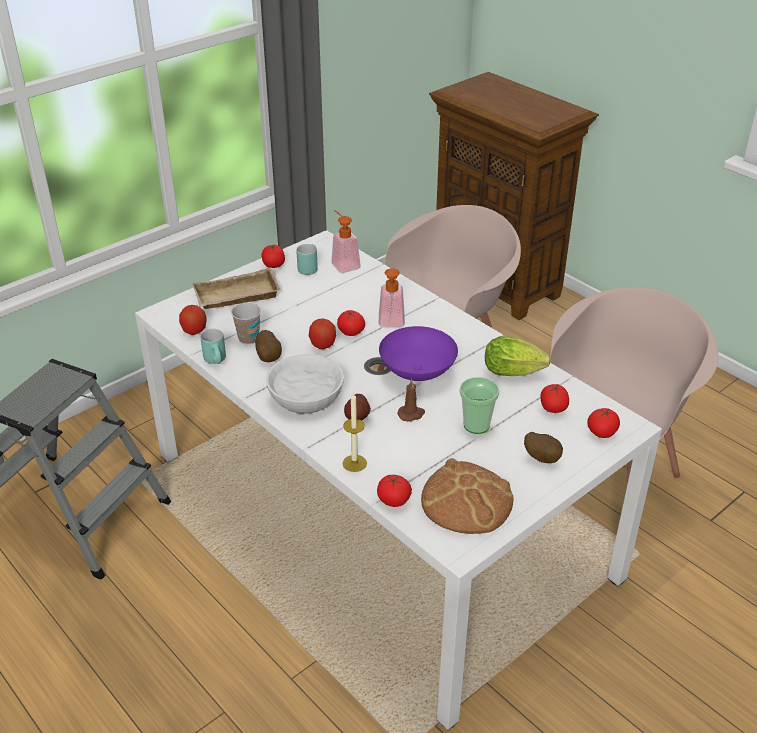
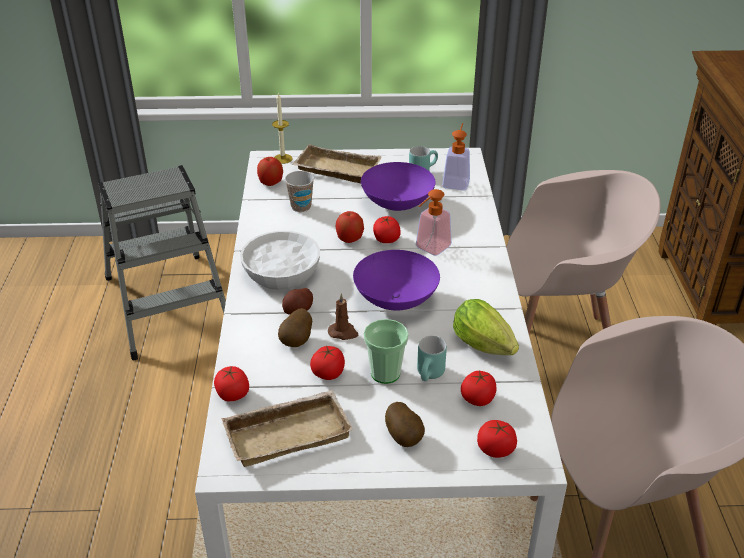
camera: 40 degrees right, 0 degrees up
turquoise mug [200,329,226,364] -> turquoise mug moved to [417,336,447,381]
potato [255,330,282,362] -> potato moved to [278,308,312,347]
tomato [261,245,285,268] -> tomato moved to [310,345,345,380]
candle [342,392,367,472] -> candle moved to [272,94,293,164]
bread [421,458,514,534] -> beige tray [221,390,353,467]
none -> purple bowl [361,162,435,211]

